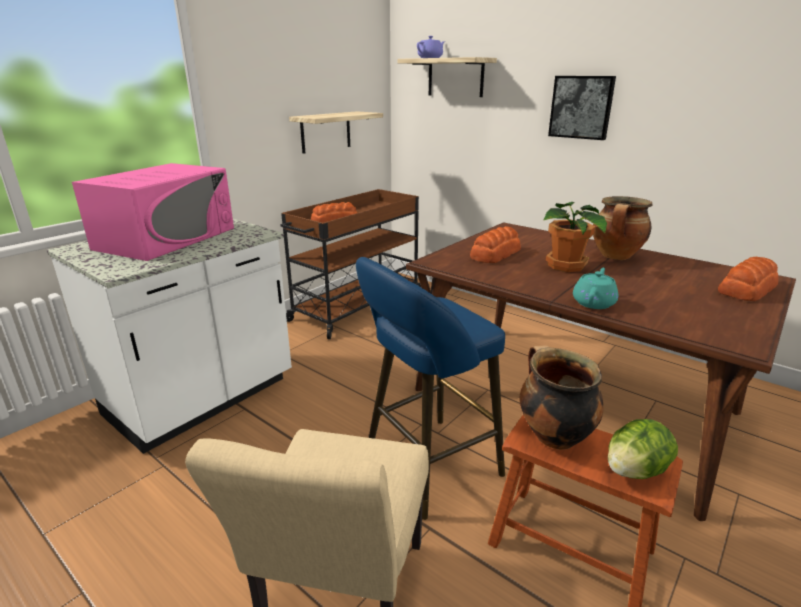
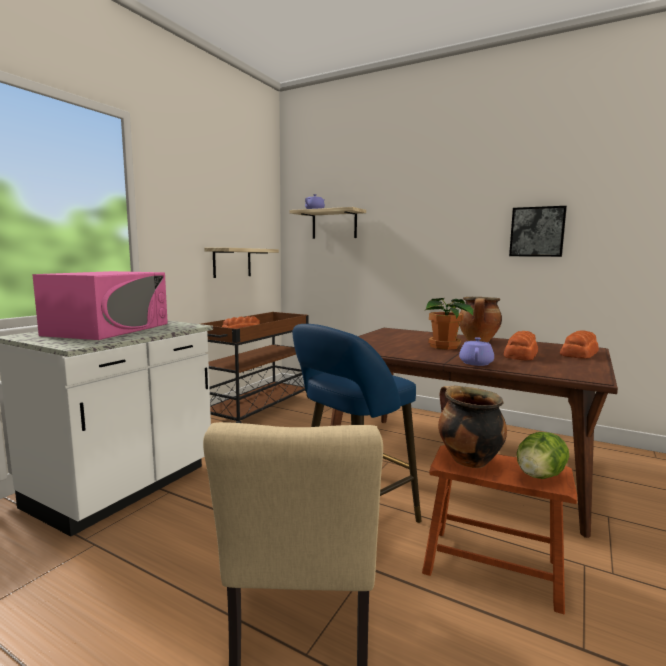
camera: 10 degrees left, 15 degrees down
bread [470,226,521,263] -> bread moved to [503,331,538,360]
picture [548,76,616,140] -> picture moved to [509,206,567,257]
turquoise teapot [573,267,618,309] -> purple teapot [459,337,494,366]

